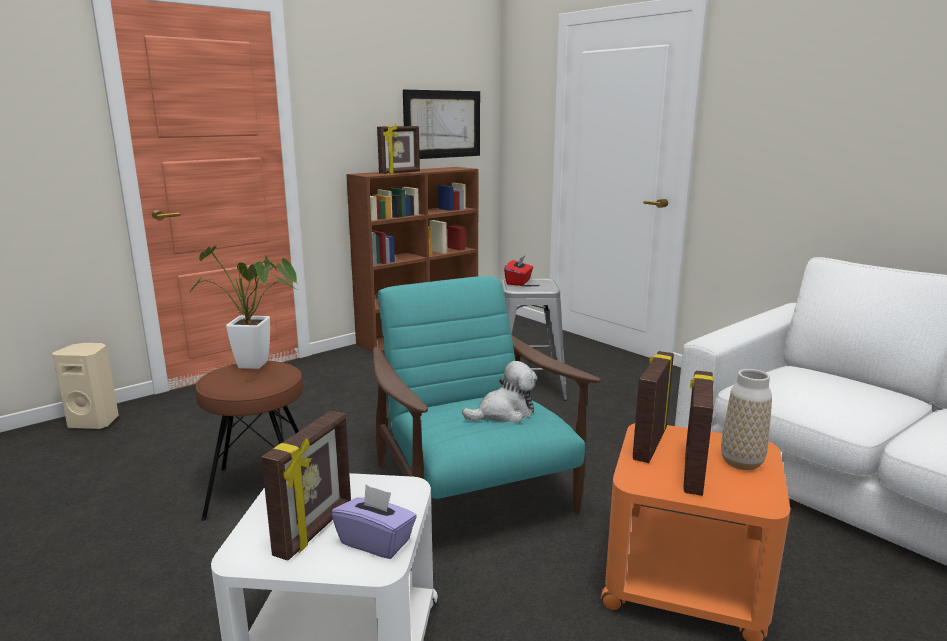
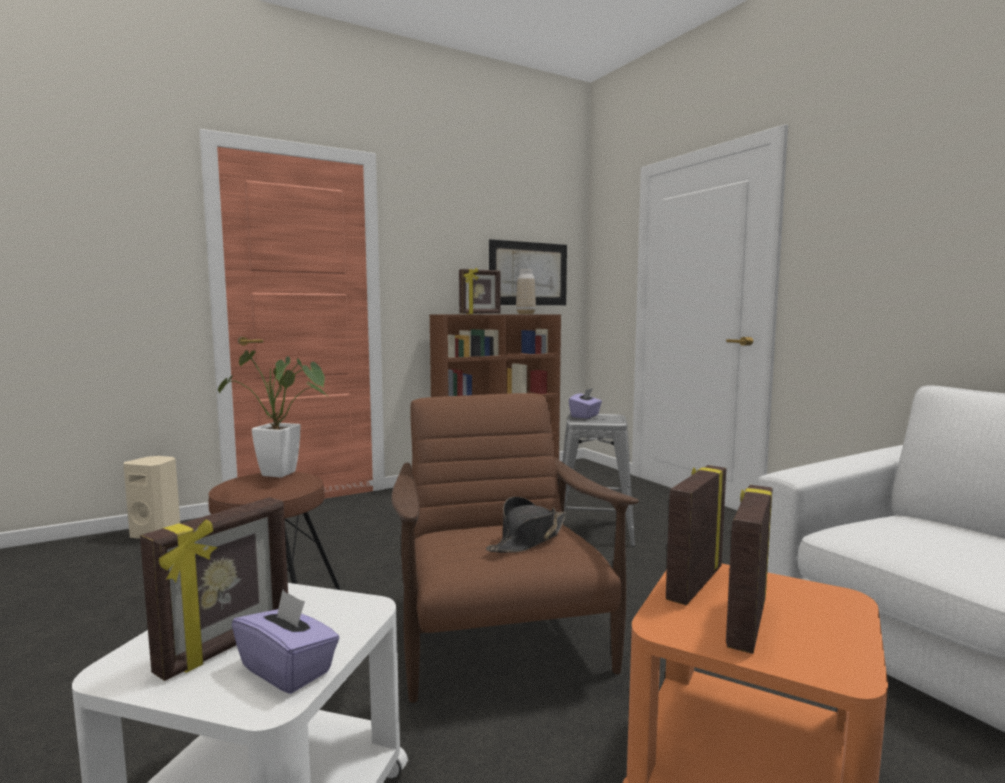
camera: 10 degrees right, 10 degrees down
turquoise armchair [373,276,601,514] -> brown armchair [391,393,639,703]
plush toy [462,361,537,423] -> black hat [486,497,567,553]
red tissue box [504,256,533,286] -> purple tissue box [569,388,602,419]
vase [721,369,772,470] -> vase moved to [516,269,536,314]

